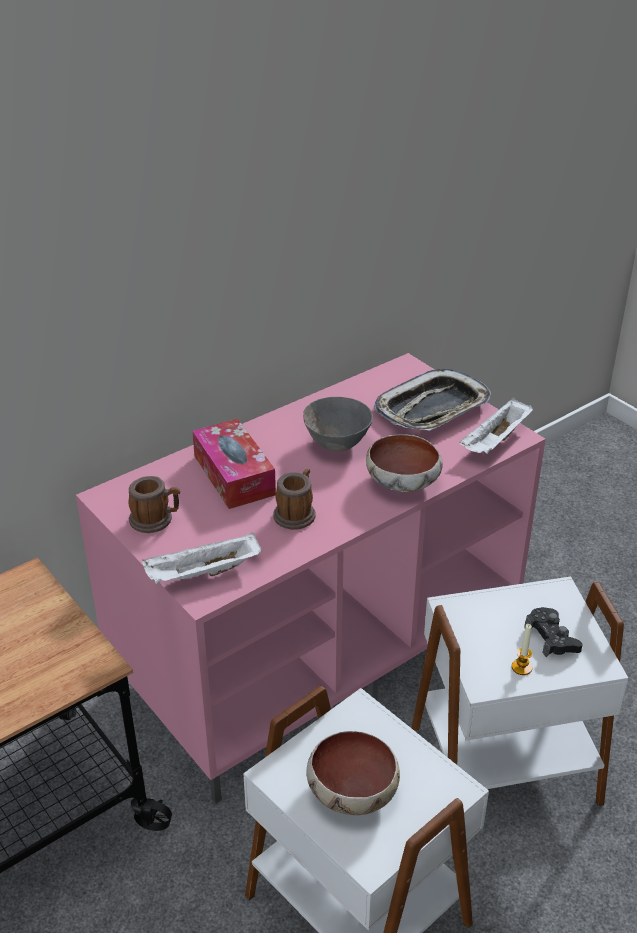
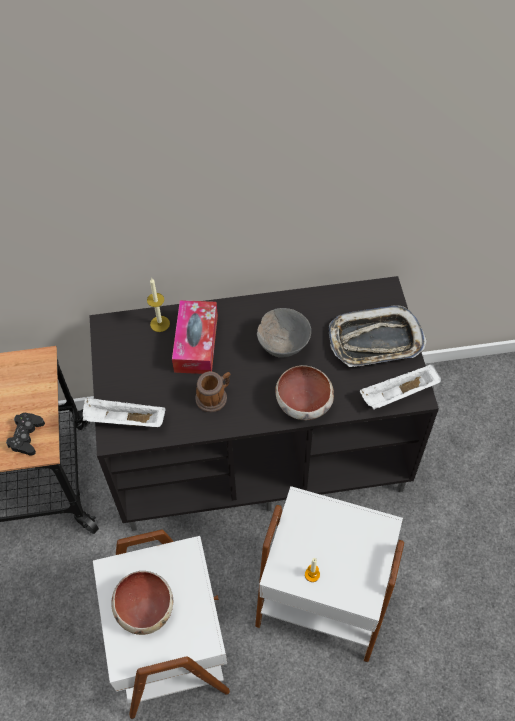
camera: 30 degrees right, 20 degrees up
pink tv stand [76,353,546,803] -> black tv stand [89,276,439,531]
mug [129,476,180,533] -> none
black game controller [524,607,583,657] -> black game controller moved to [6,413,45,455]
none -> candle [147,278,170,332]

